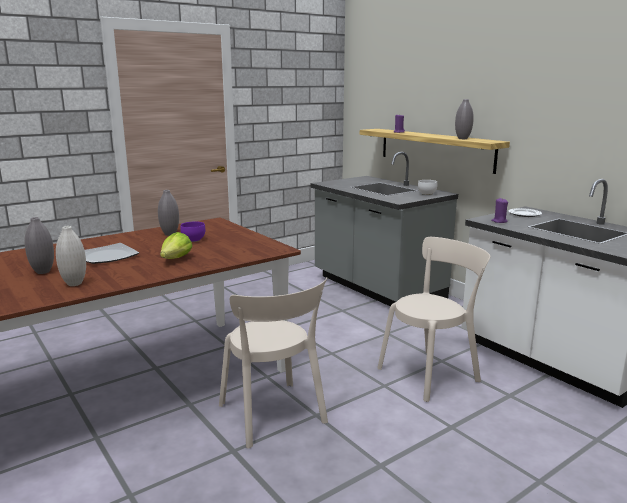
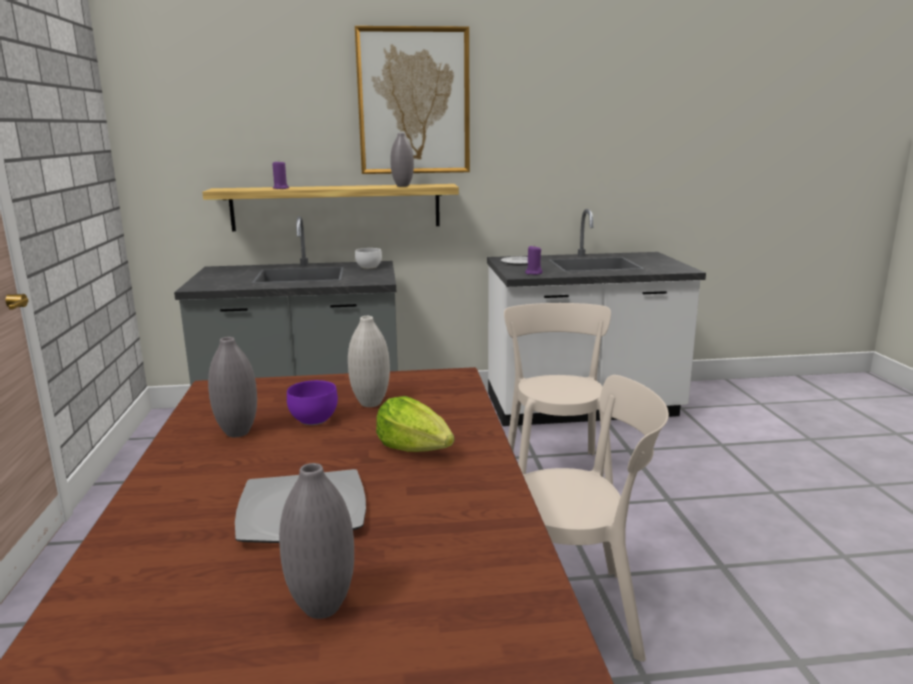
camera: 60 degrees left, 0 degrees up
white vase [56,226,86,286] -> white vase moved to [348,316,390,407]
none -> picture [355,26,470,174]

